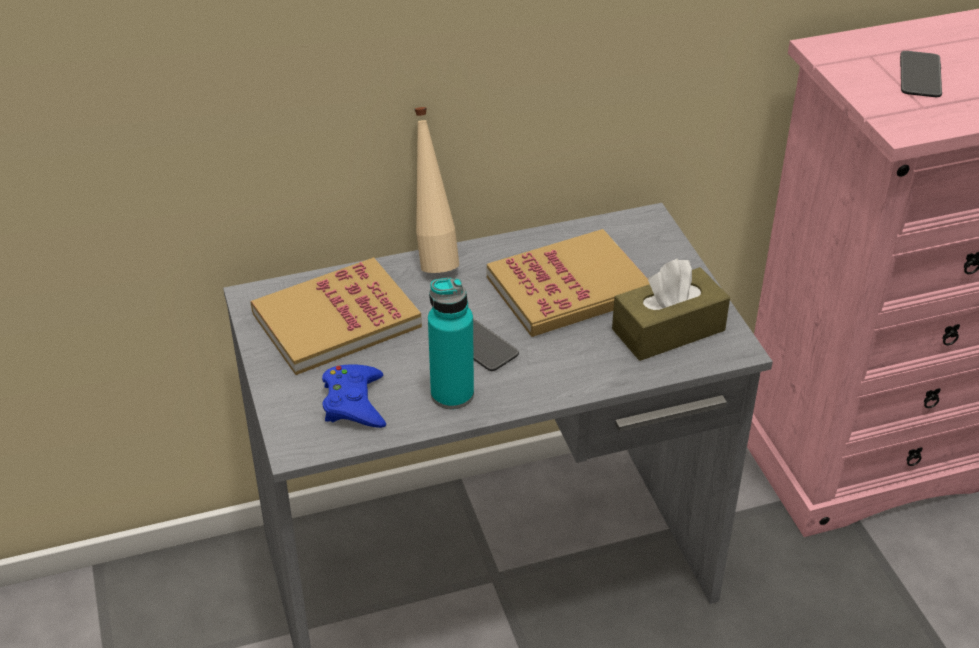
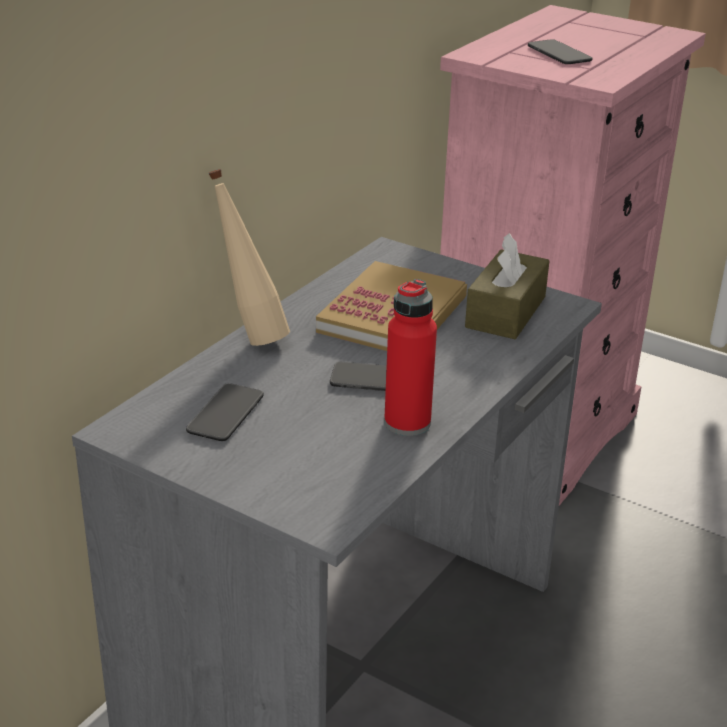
camera: 40 degrees left, 10 degrees down
book [250,257,422,375] -> phone [186,383,264,441]
blue game controller [322,364,386,428] -> none
turquoise bottle [428,278,474,409] -> red bottle [384,279,437,436]

